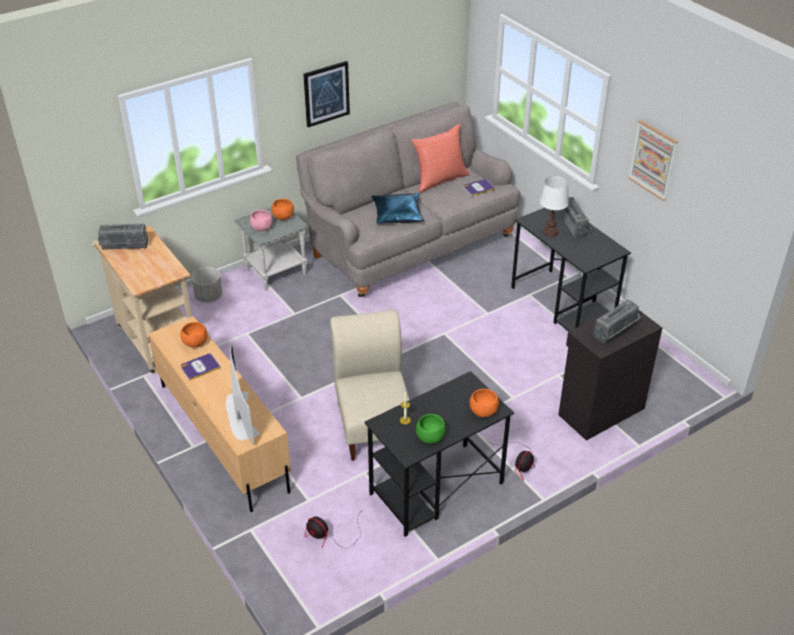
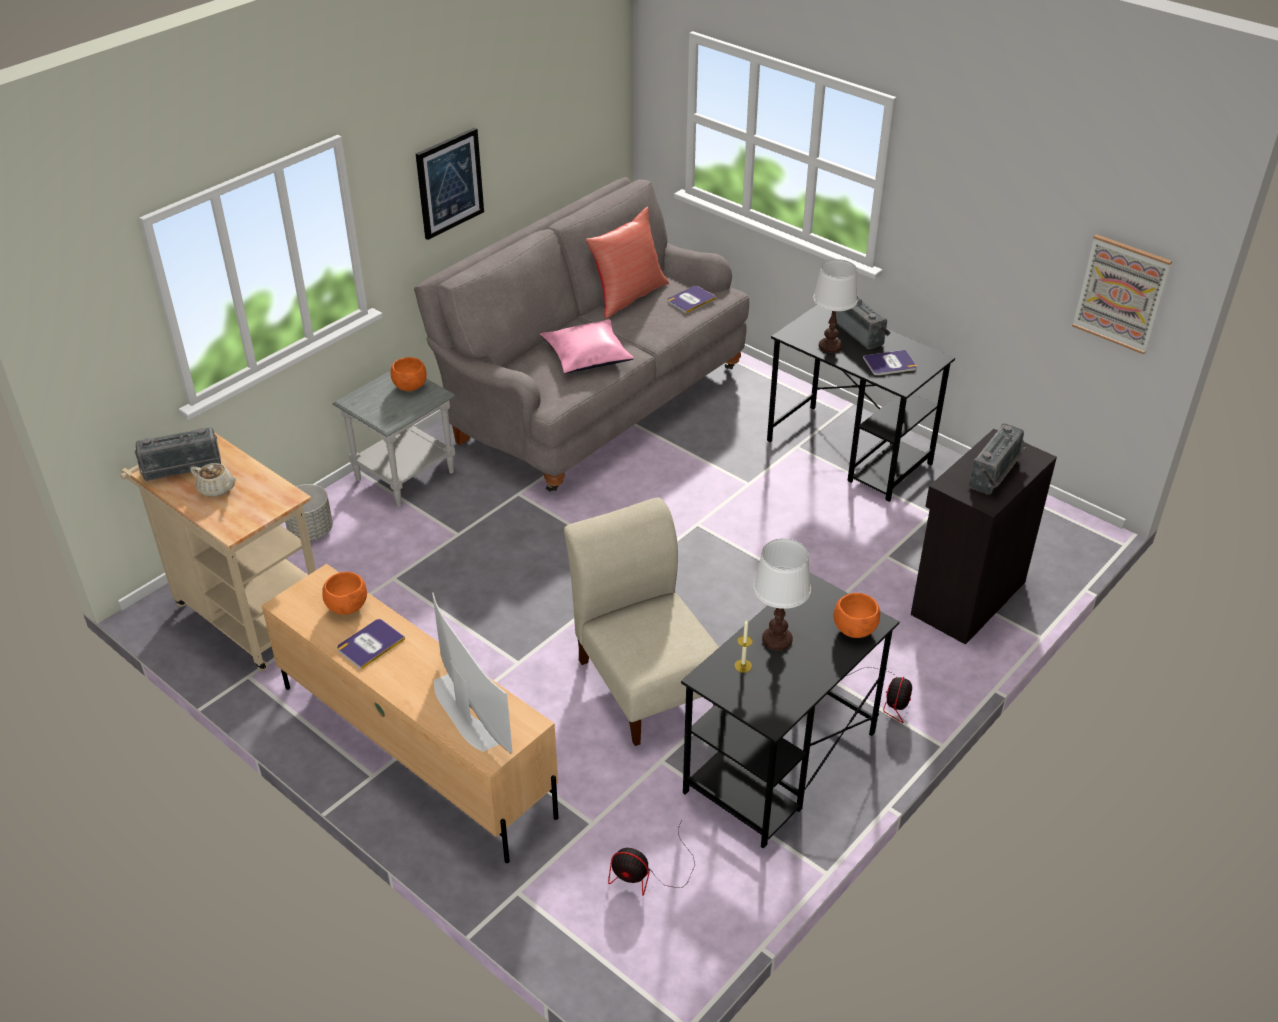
camera: 15 degrees left, 0 degrees up
pink bowl [250,210,273,231] -> none
blue pillow [371,193,424,224] -> pink pillow [540,319,634,374]
green bowl [416,414,446,444] -> none
picture [628,120,678,201] -> picture moved to [1072,234,1172,354]
none -> beige teapot [190,463,237,497]
none -> white table lamp [753,538,811,650]
none -> book [863,350,917,376]

